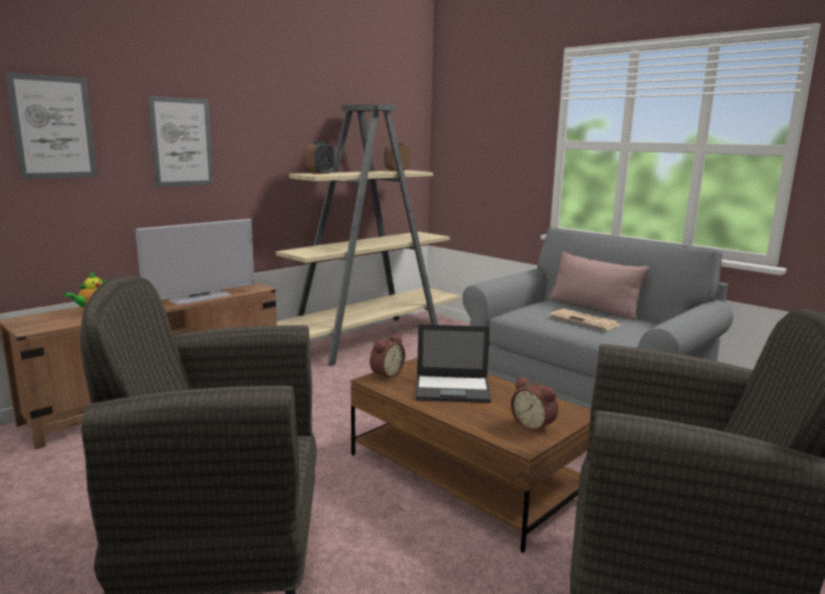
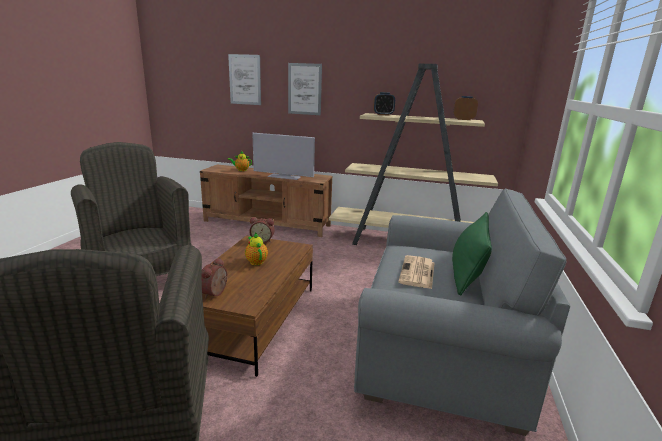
camera: 60 degrees right, 5 degrees up
laptop [415,324,491,403] -> teapot [245,233,268,265]
pink pillow [549,252,650,320] -> green pillow [452,212,492,296]

